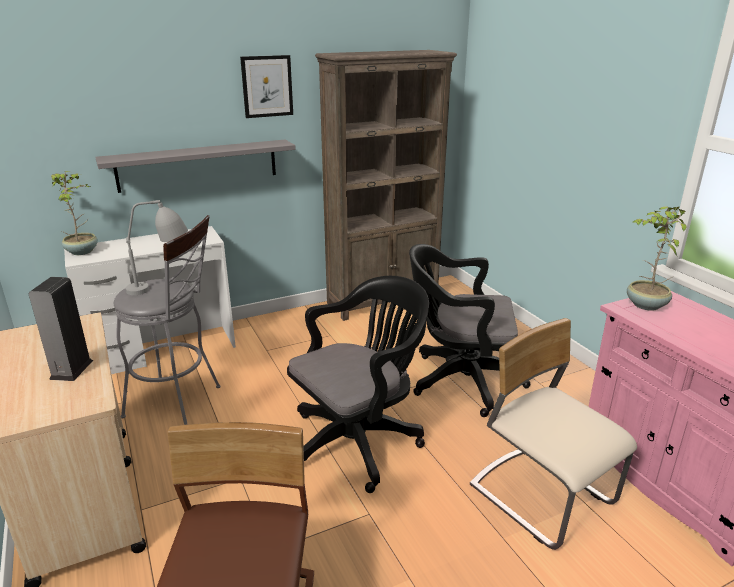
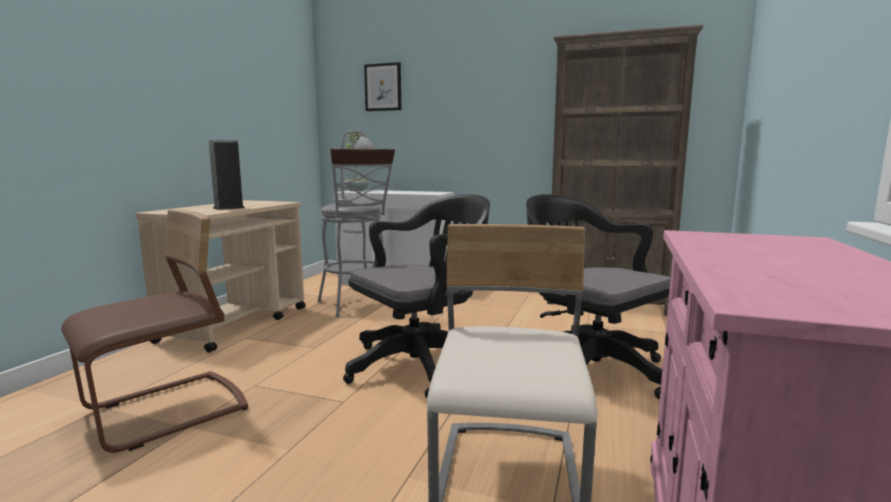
camera: 45 degrees right, 15 degrees down
grey shelf [95,140,296,193] -> none
picture [240,55,293,118] -> picture moved to [364,62,401,111]
black office chair [287,276,429,493] -> black office chair turned 45 degrees counterclockwise [343,194,490,398]
potted plant [627,206,687,311] -> none

